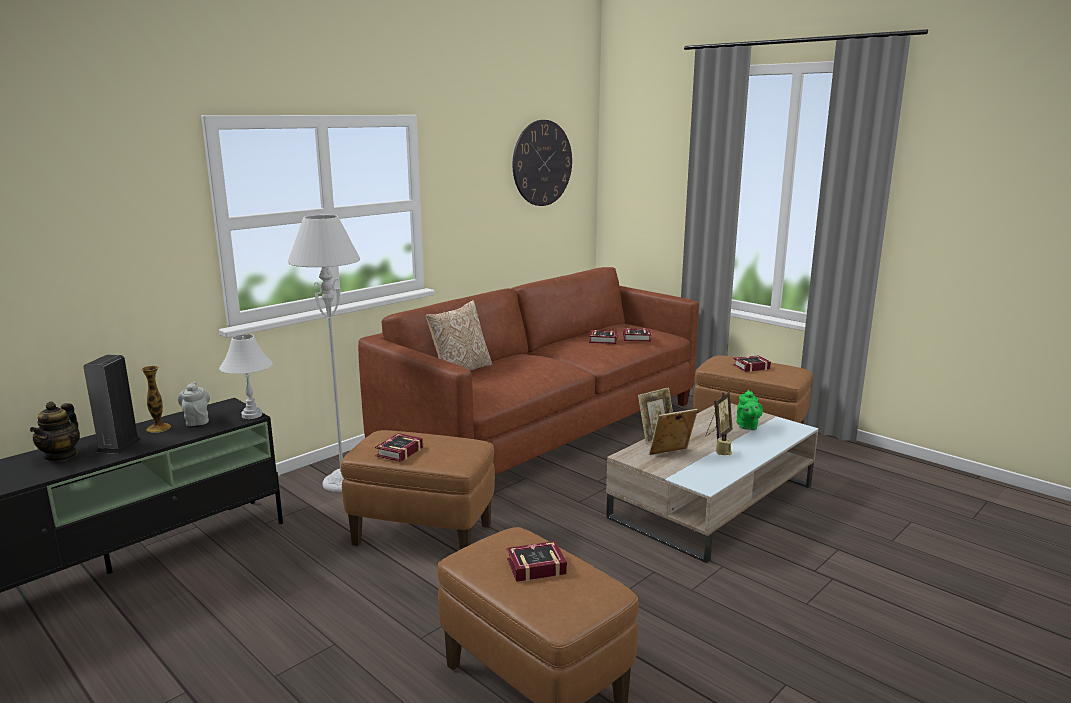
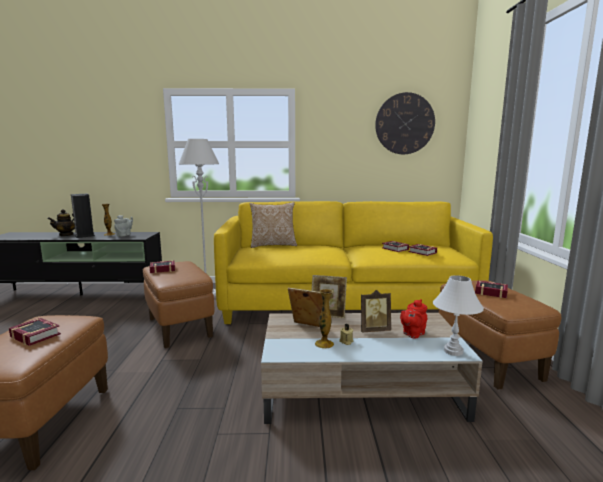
camera: 45 degrees right, 5 degrees down
white table lamp [219,334,273,419] -> white table lamp moved to [433,275,484,356]
brown sofa [358,267,699,475] -> yellow sofa [214,201,493,324]
green teapot [736,390,763,430] -> red teapot [400,299,427,338]
none -> vase [315,289,334,349]

